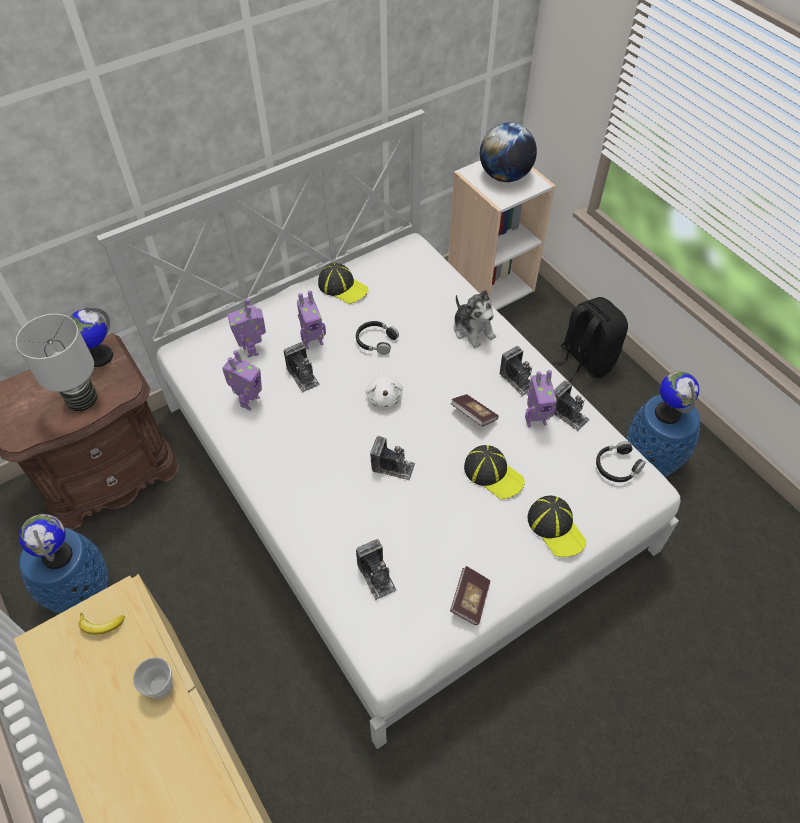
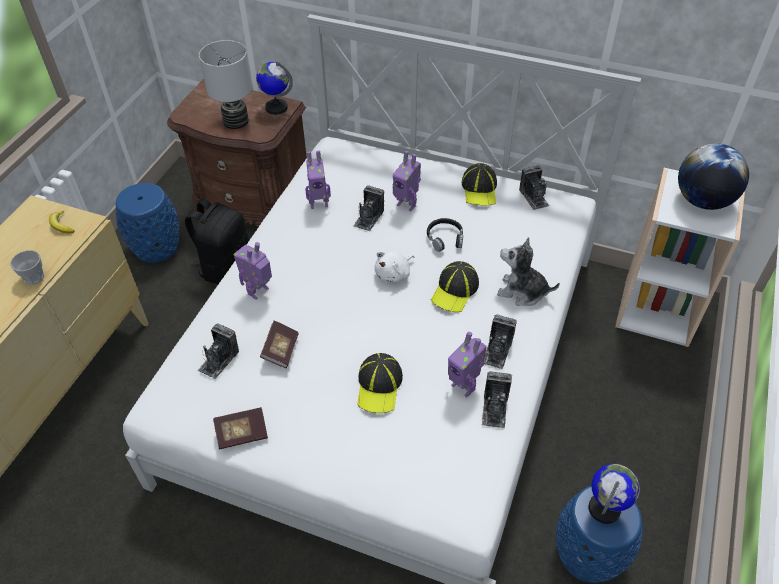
camera: 55 degrees right, 5 degrees down
globe [19,514,73,569] -> none
toy robot [227,298,266,357] -> toy robot moved to [234,242,272,300]
camera [370,436,415,480] -> camera moved to [519,165,549,210]
book [450,394,499,426] -> book moved to [260,320,299,368]
plush toy [454,290,496,348] -> plush toy turned 90 degrees clockwise [497,237,560,306]
cap [528,496,586,557] -> cap moved to [431,261,479,312]
black backpack [553,297,628,381] -> black backpack moved to [185,198,249,284]
black headphones [596,441,646,482] -> none

